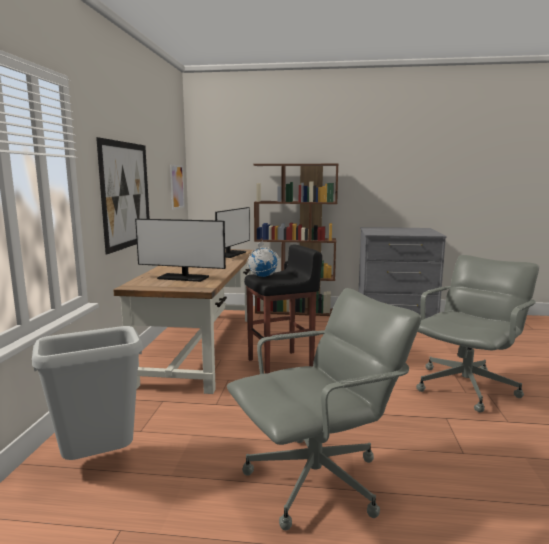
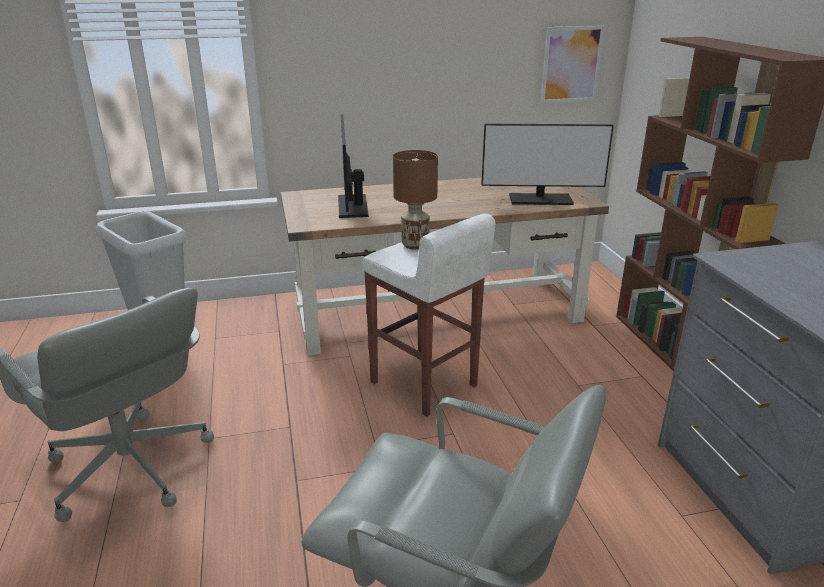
camera: 70 degrees right, 15 degrees up
picture [96,137,150,254] -> none
black stool [244,244,322,374] -> white stool [362,214,495,417]
globe [246,241,279,277] -> brown table lamp [393,150,438,250]

